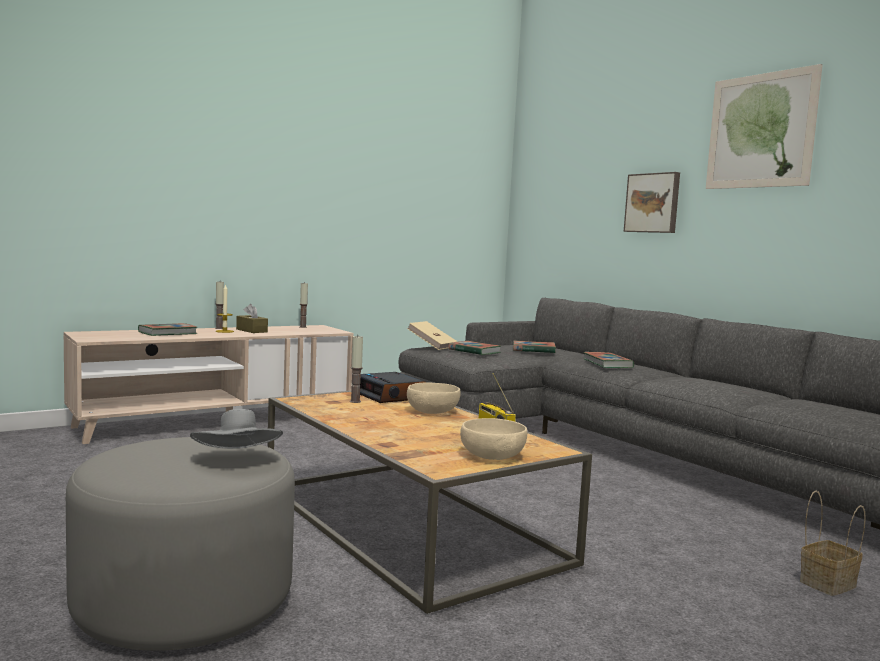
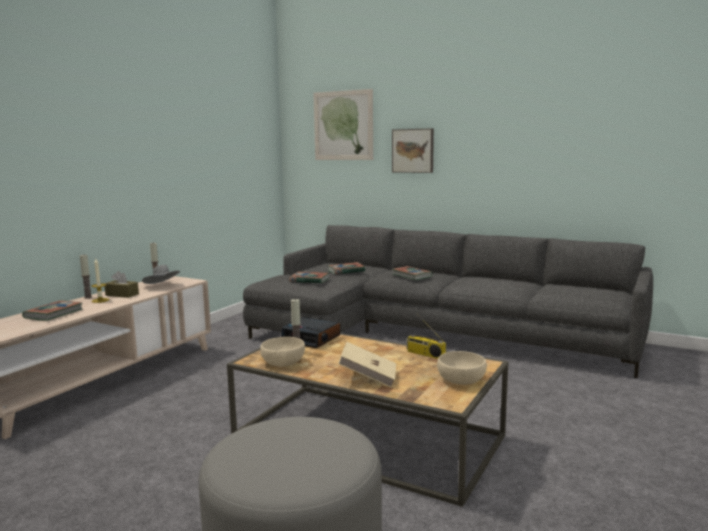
camera: 25 degrees left, 5 degrees up
grey hat [190,409,283,449] -> grey hat moved to [142,265,180,284]
beige book [407,321,458,350] -> beige book moved to [338,342,396,387]
beige bowl [407,382,461,414] -> beige bowl moved to [260,337,305,367]
picture [706,64,823,189] -> picture moved to [313,89,373,160]
basket [800,491,866,596] -> none

